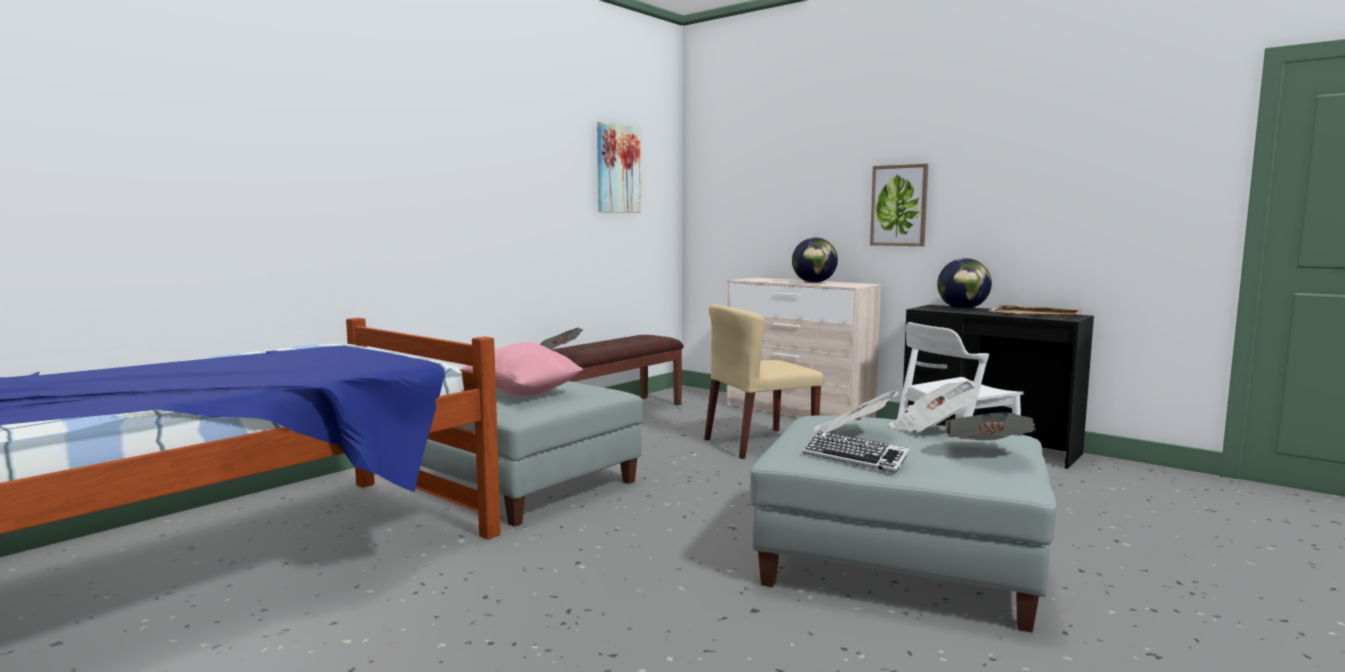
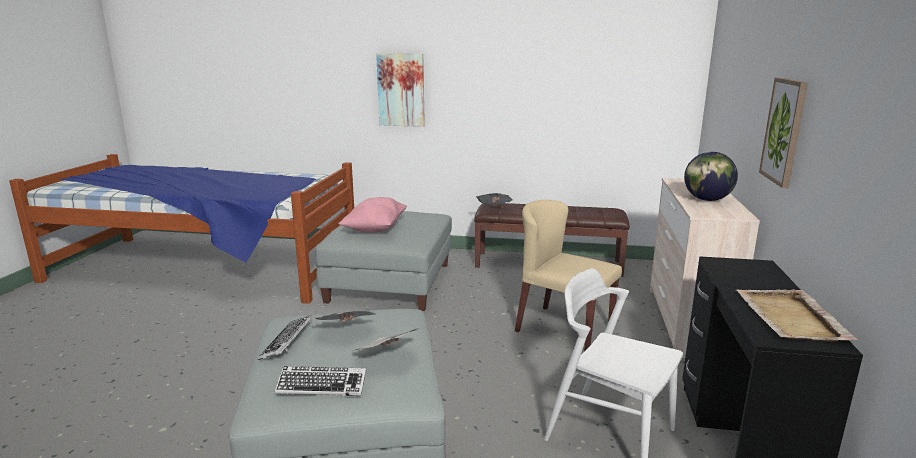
camera: 60 degrees right, 10 degrees up
picture [597,122,641,213] -> picture moved to [376,53,425,127]
globe [937,258,992,309] -> none
newspaper [945,412,1036,440] -> keyboard [275,366,366,396]

